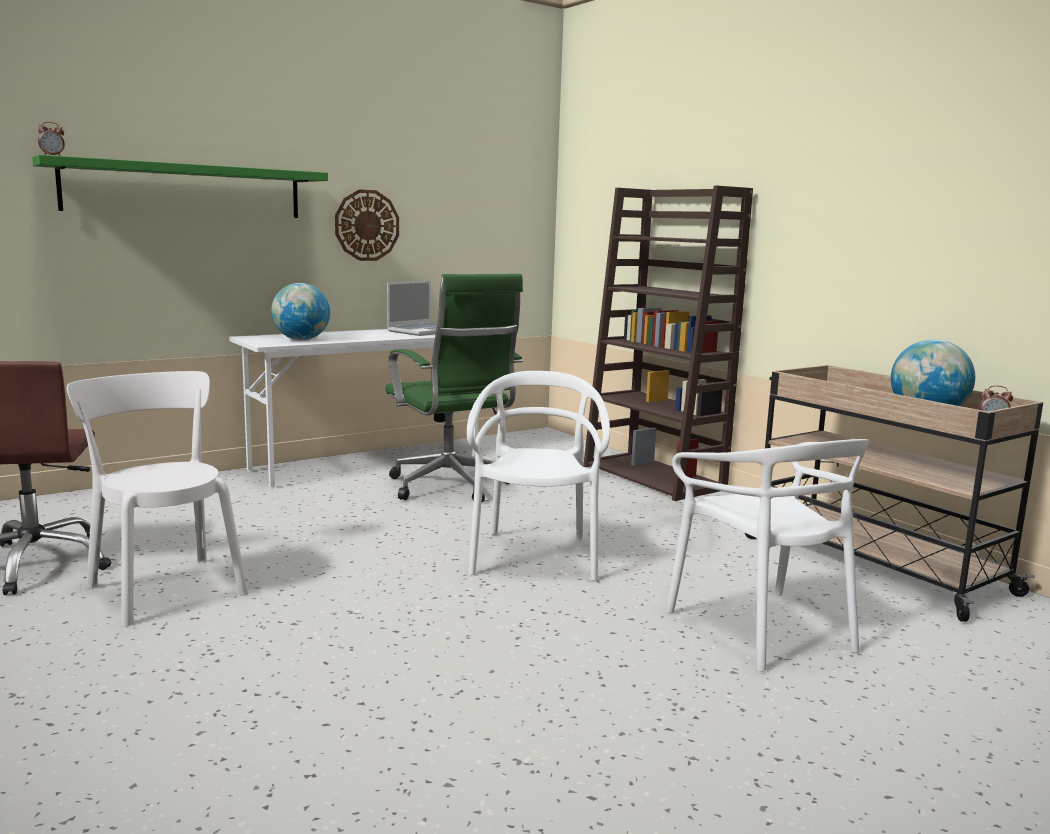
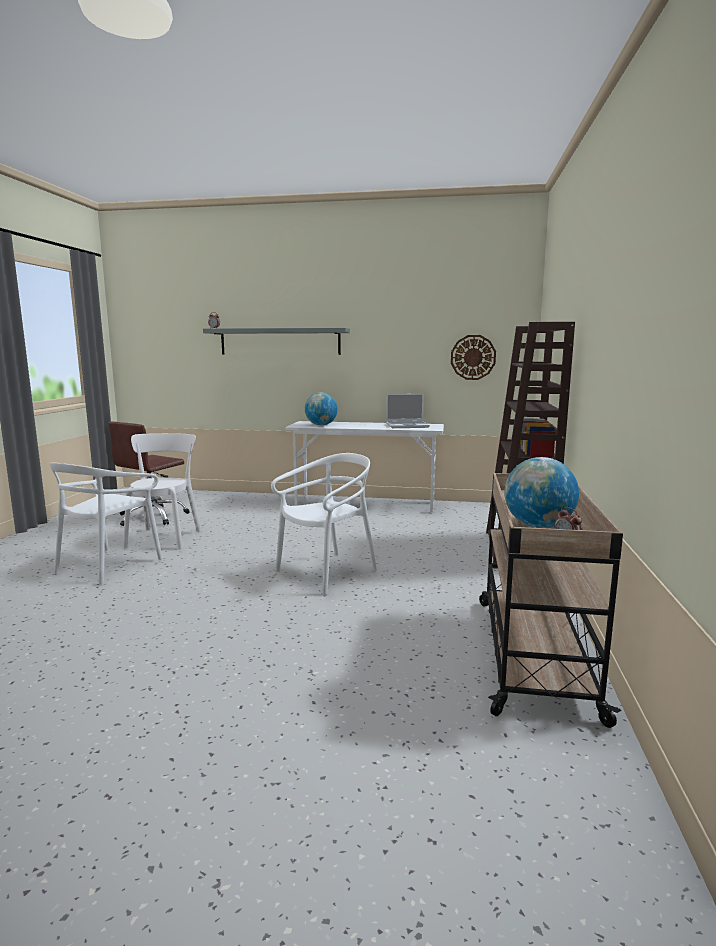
camera: 45 degrees right, 0 degrees up
green shelf [32,155,328,218] -> grey shelf [203,328,350,355]
wall clock [335,189,399,261] -> wall clock moved to [451,335,496,380]
green office chair [385,274,523,502] -> none
white chair [666,439,869,672] -> white chair moved to [49,463,163,584]

